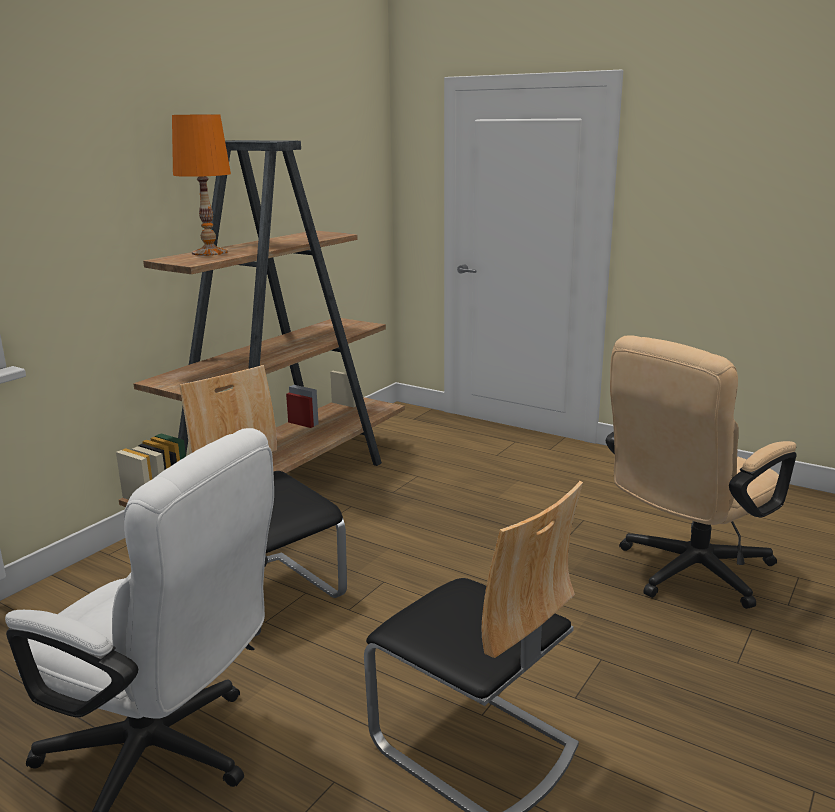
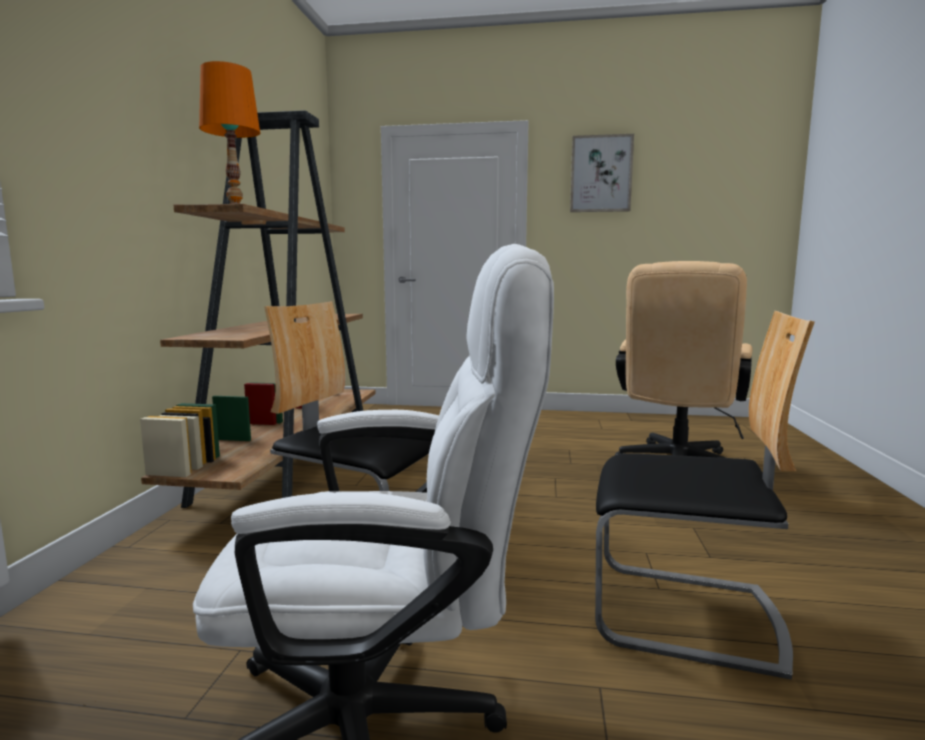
camera: 25 degrees left, 10 degrees down
none -> picture [570,134,634,212]

